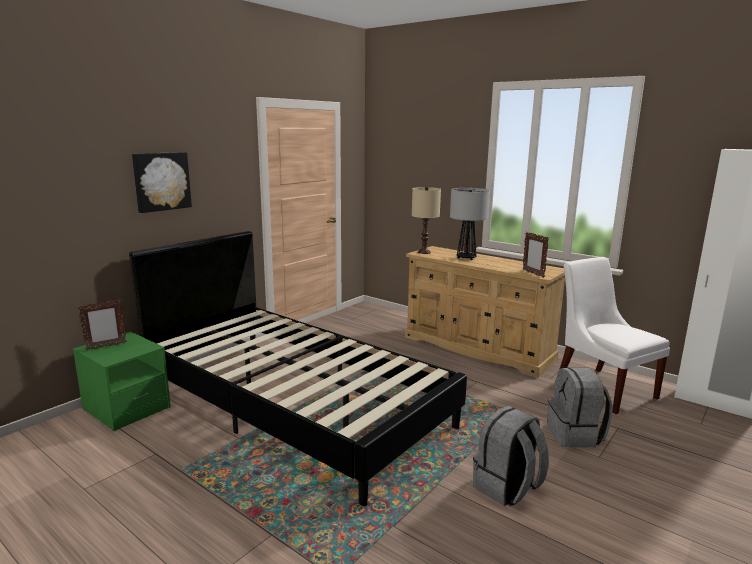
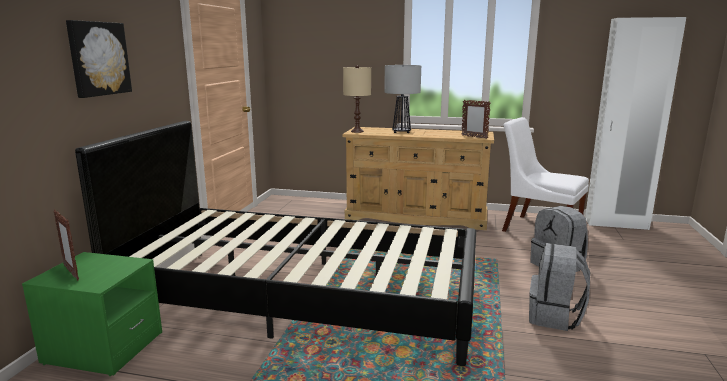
camera: 25 degrees left, 0 degrees up
picture frame [78,299,127,351] -> picture frame turned 105 degrees clockwise [54,210,79,281]

